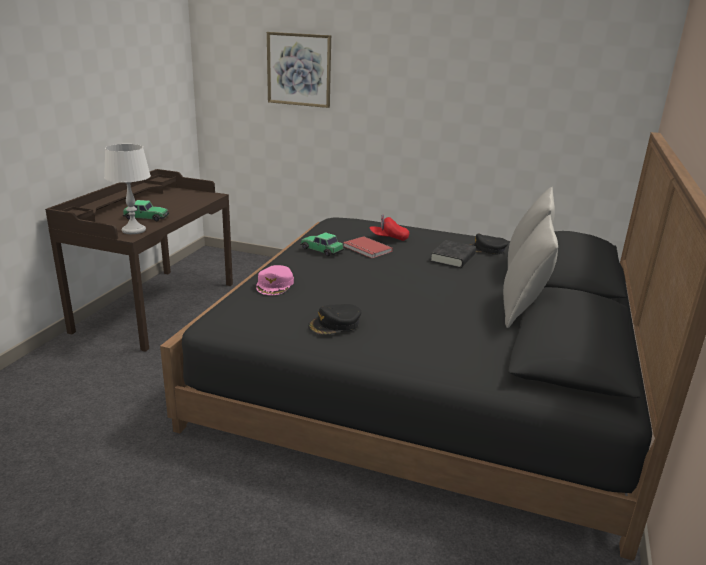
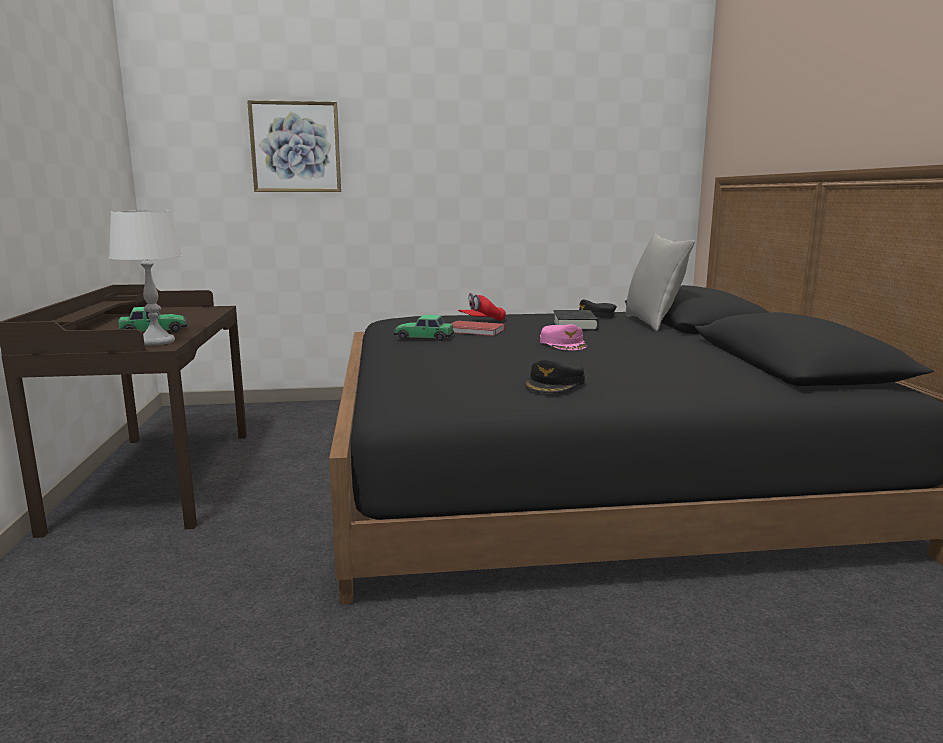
camera: 25 degrees left, 10 degrees down
pink cap [256,265,294,295] -> pink cap moved to [540,324,587,350]
grey pillow [503,214,558,328] -> none

